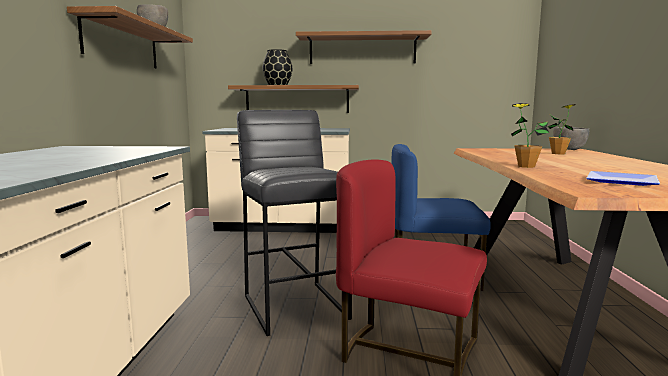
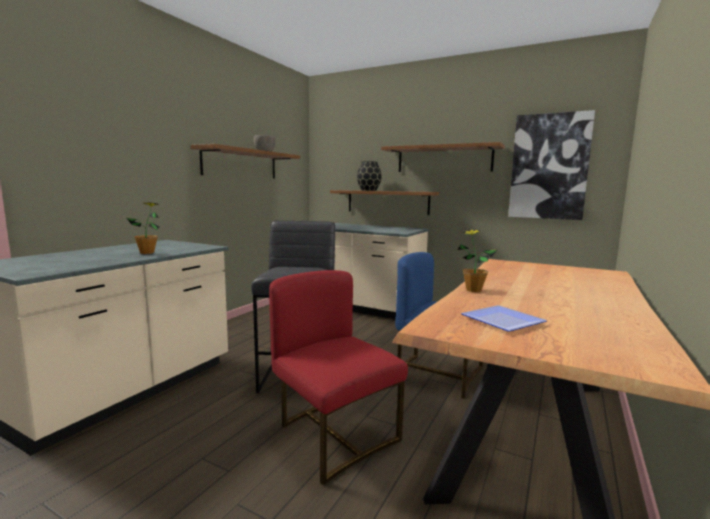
camera: 25 degrees right, 0 degrees up
potted plant [548,104,576,154] -> potted plant moved to [127,202,159,254]
grey bowl [553,127,589,150] -> none
none -> picture [508,110,595,220]

